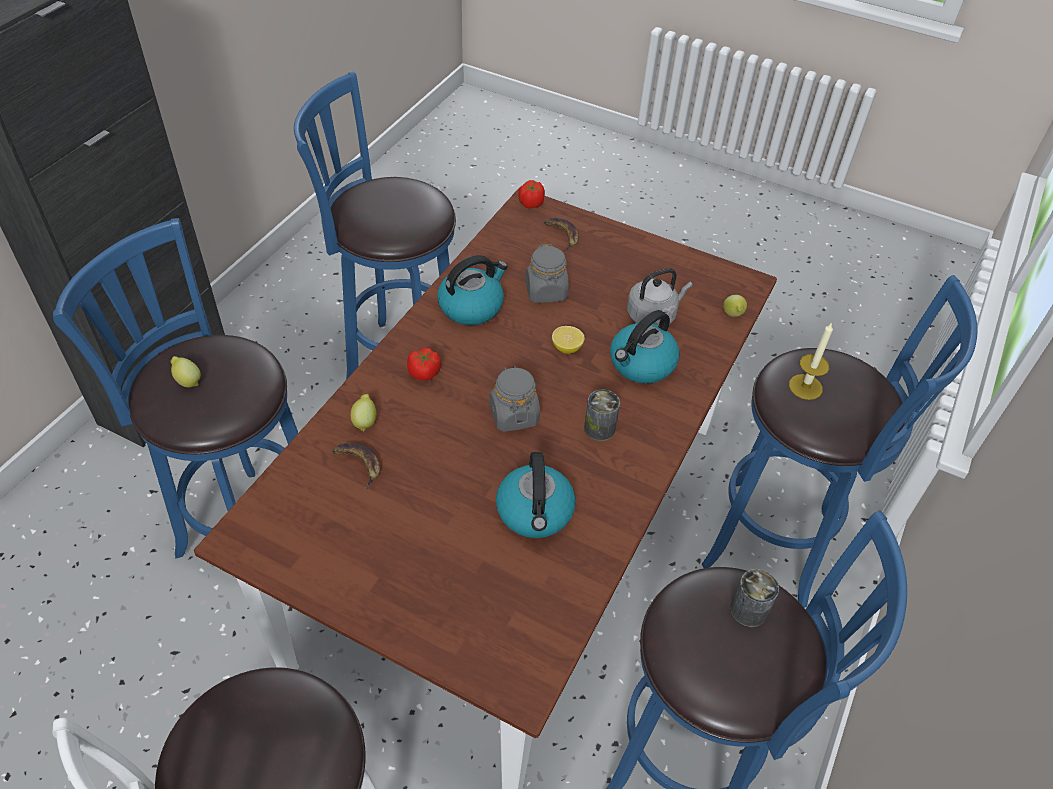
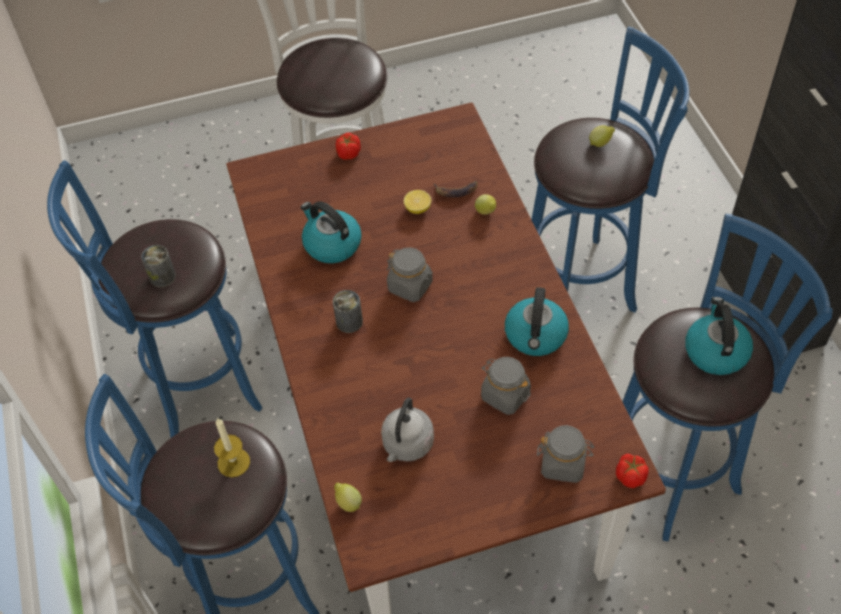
camera: 140 degrees right, 5 degrees up
tomato [407,348,441,381] -> tomato moved to [336,133,361,160]
banana [544,218,579,252] -> grey jar [537,425,594,483]
lemon [552,326,585,354] -> lemon moved to [404,190,432,214]
kettle [610,310,680,384] -> kettle moved to [685,297,753,375]

